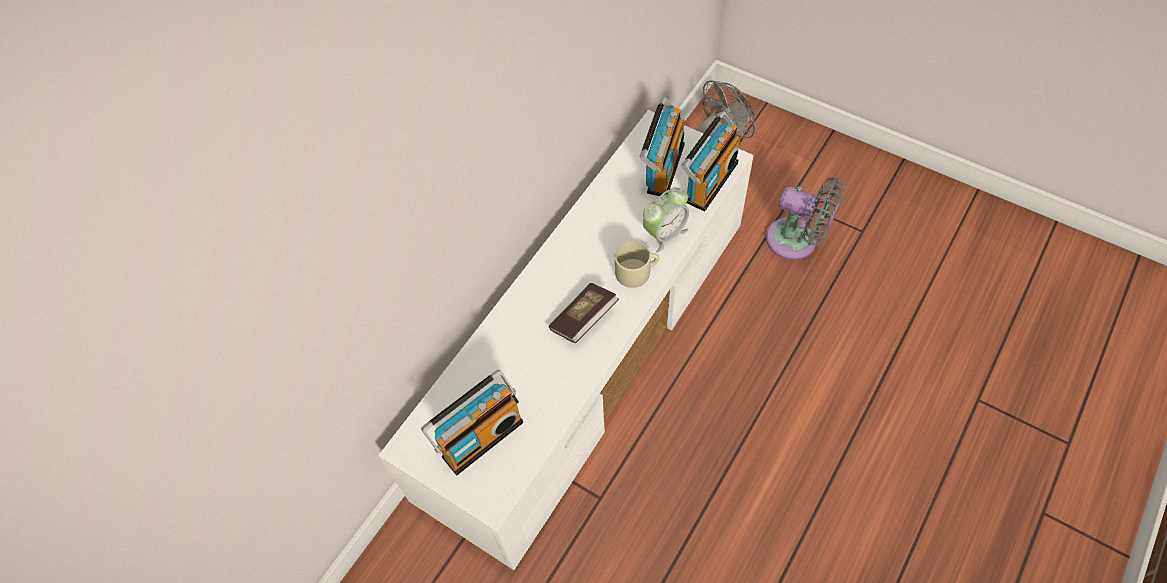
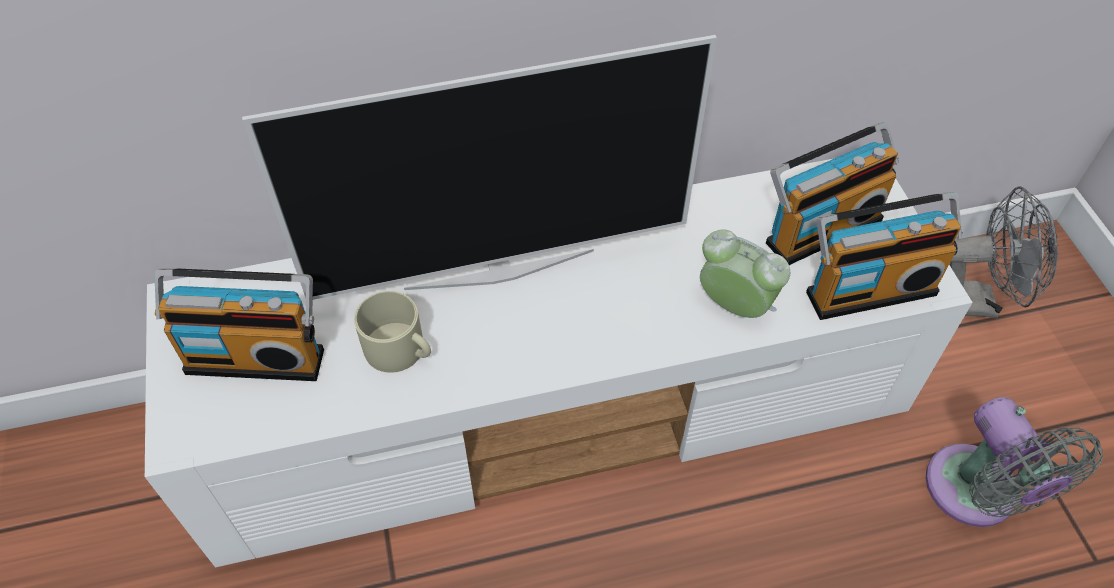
camera: 40 degrees right, 5 degrees down
book [548,283,619,343] -> none
beige mug [615,241,659,288] -> beige mug moved to [354,291,431,373]
alarm clock [643,187,689,253] -> alarm clock turned 150 degrees counterclockwise [700,229,790,318]
none -> television [242,35,717,300]

